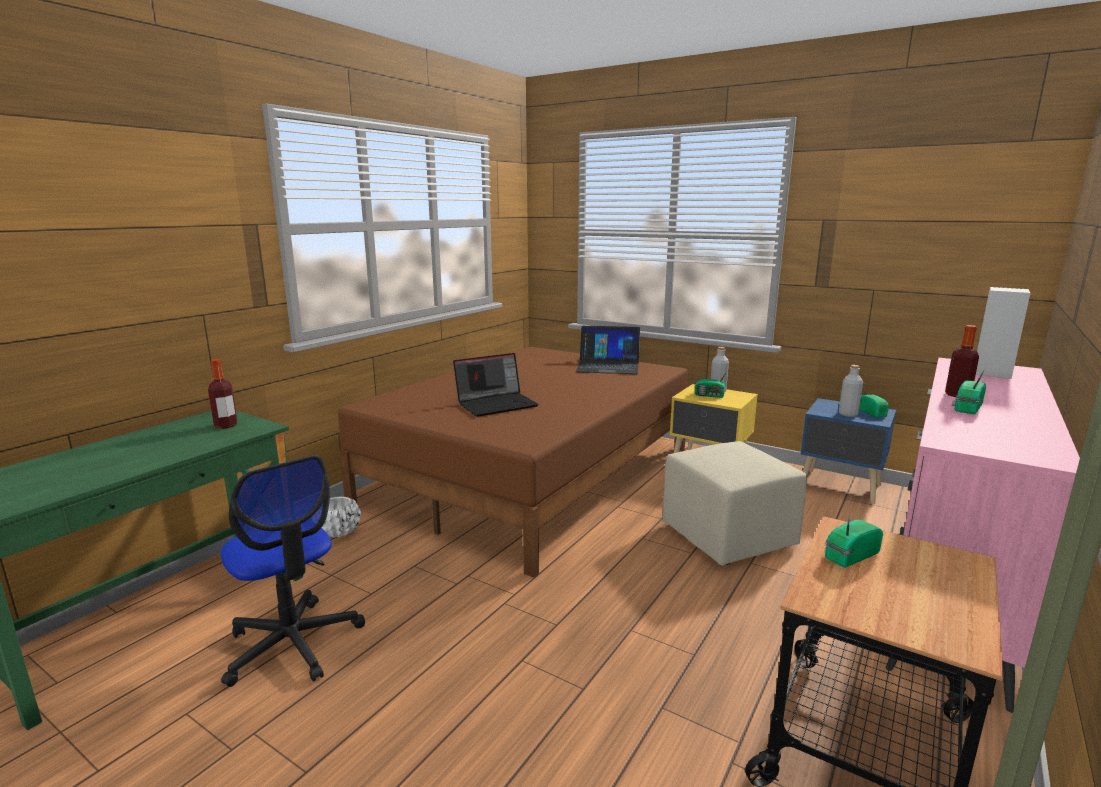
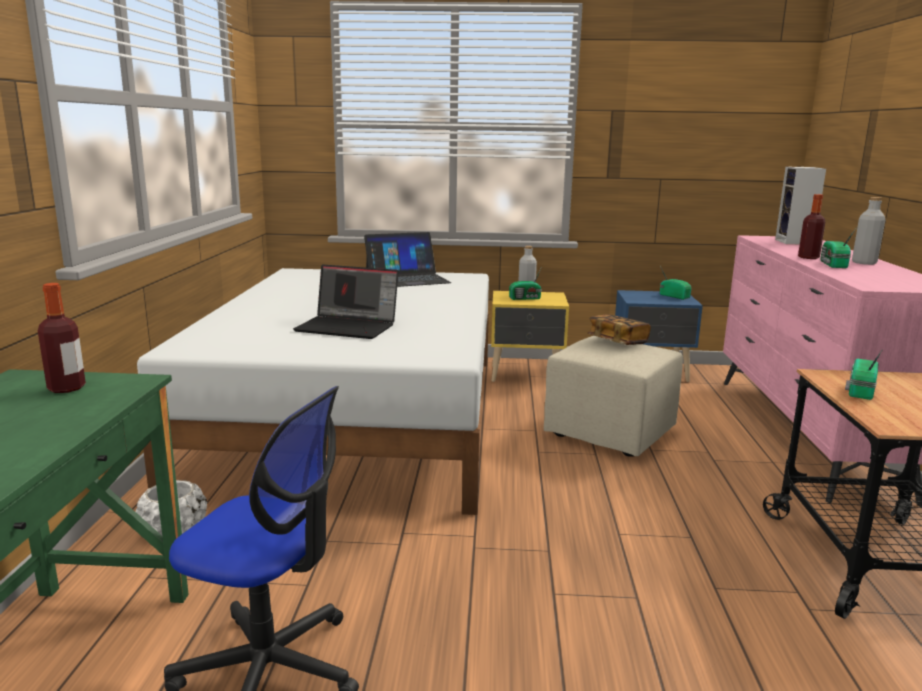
camera: 30 degrees left, 0 degrees up
brown bed [338,347,687,578] -> white bed [137,268,489,515]
laptop [453,353,539,417] -> laptop turned 75 degrees clockwise [293,265,399,339]
grey bottle [839,365,863,417] -> grey bottle moved to [852,197,885,265]
none -> book [587,314,651,345]

